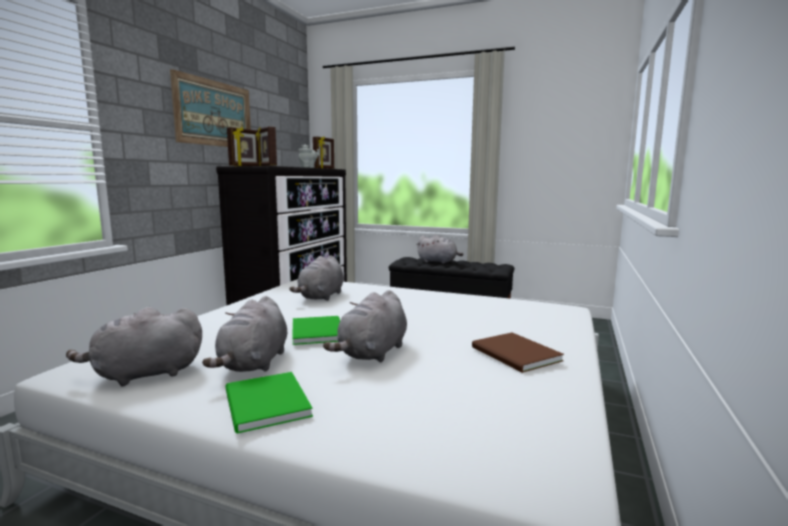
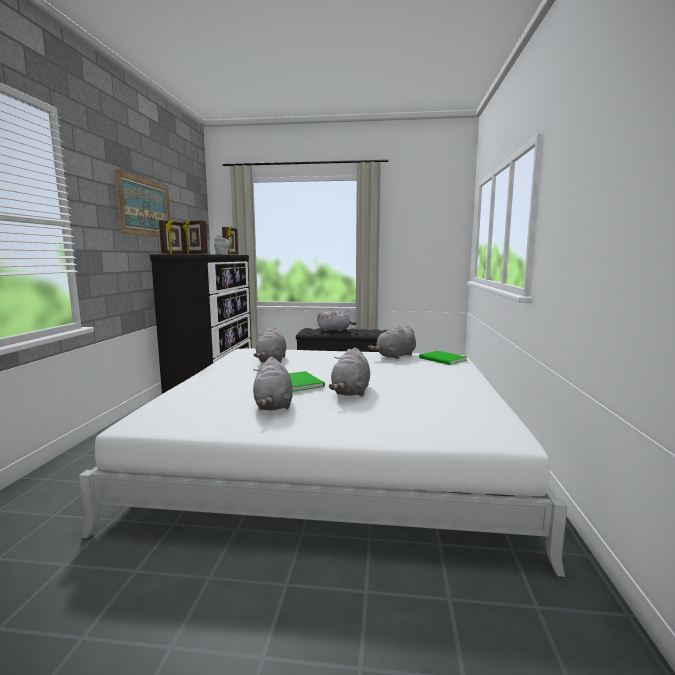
camera: 15 degrees left, 0 degrees up
grey plush toy [66,307,202,387] -> grey plush toy moved to [368,325,416,359]
green book [225,372,313,434] -> green book moved to [419,351,467,365]
brown book [472,332,564,373] -> none

